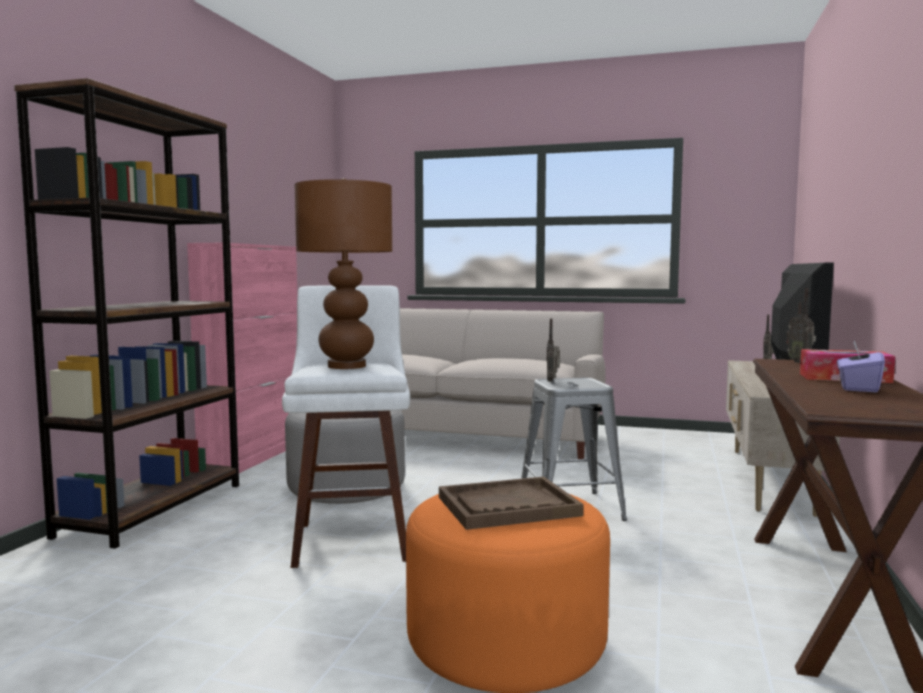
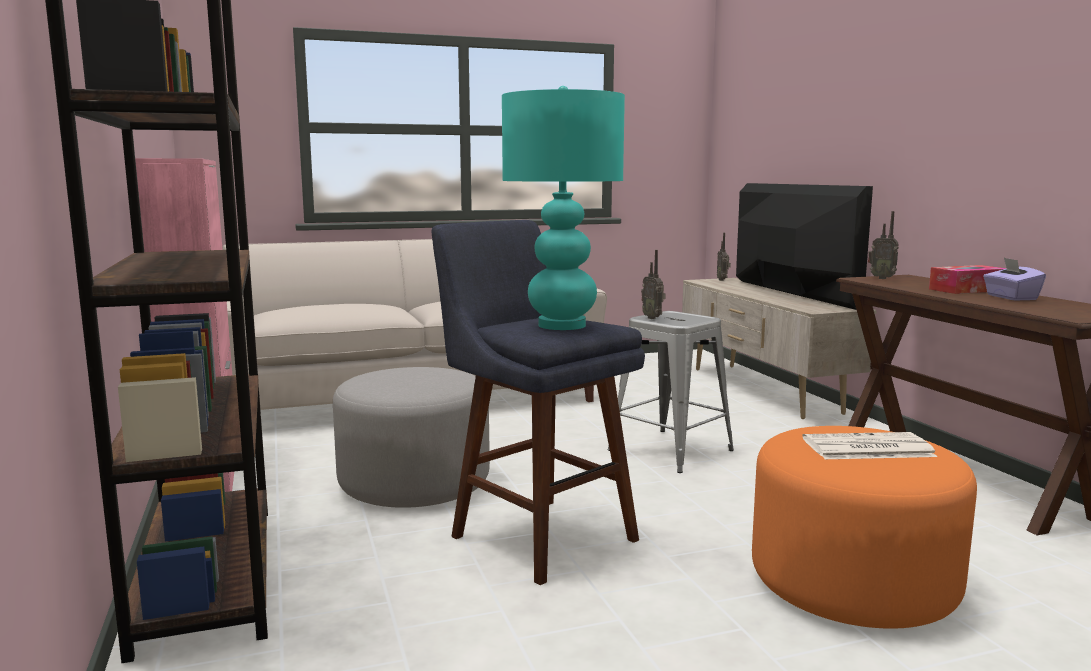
camera: 35 degrees left, 5 degrees up
white stool [282,285,410,568] -> blue stool [431,220,645,585]
brown table lamp [295,178,392,369] -> turquoise table lamp [502,86,625,330]
brown tray [439,477,584,530] -> newspaper [802,432,937,459]

